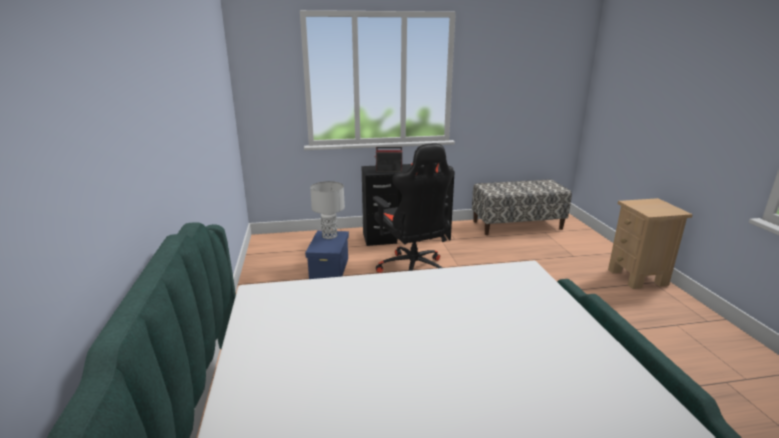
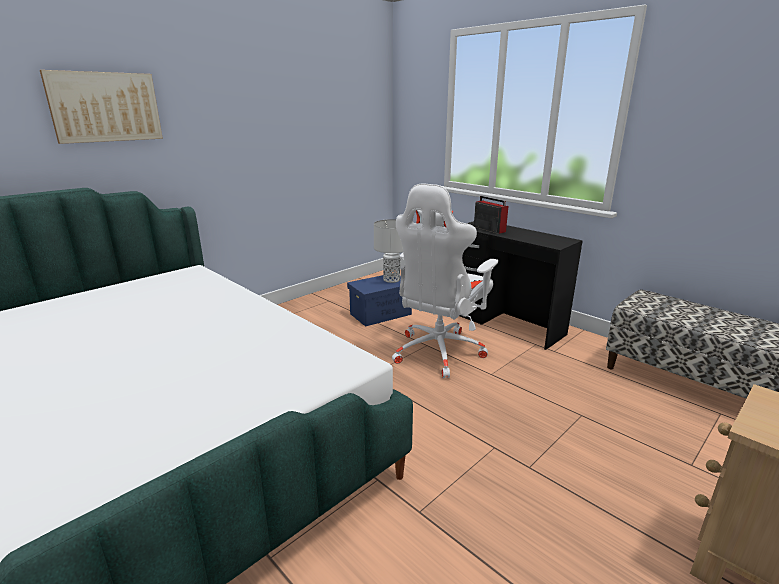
camera: 55 degrees right, 0 degrees up
black office chair [373,143,454,273] -> white office chair [392,183,498,378]
none -> picture [40,70,163,144]

